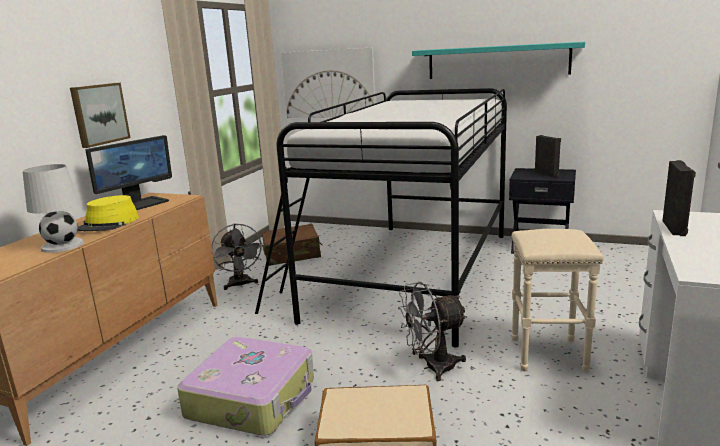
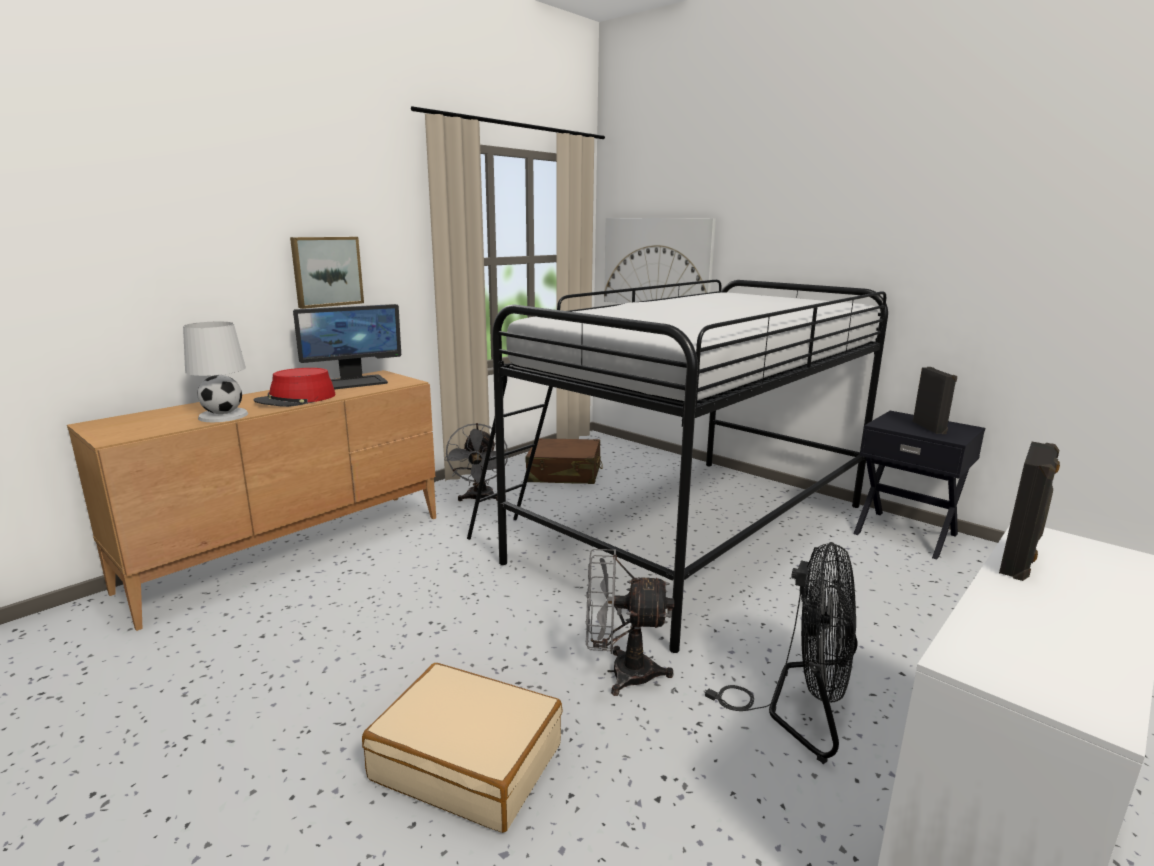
camera: 20 degrees right, 0 degrees up
yellow hat [77,195,139,231] -> red hat [254,368,336,407]
suitcase [177,337,314,436] -> none
turquoise shelf [412,42,585,79] -> none
beige stool [511,229,604,372] -> black fan [703,542,858,764]

